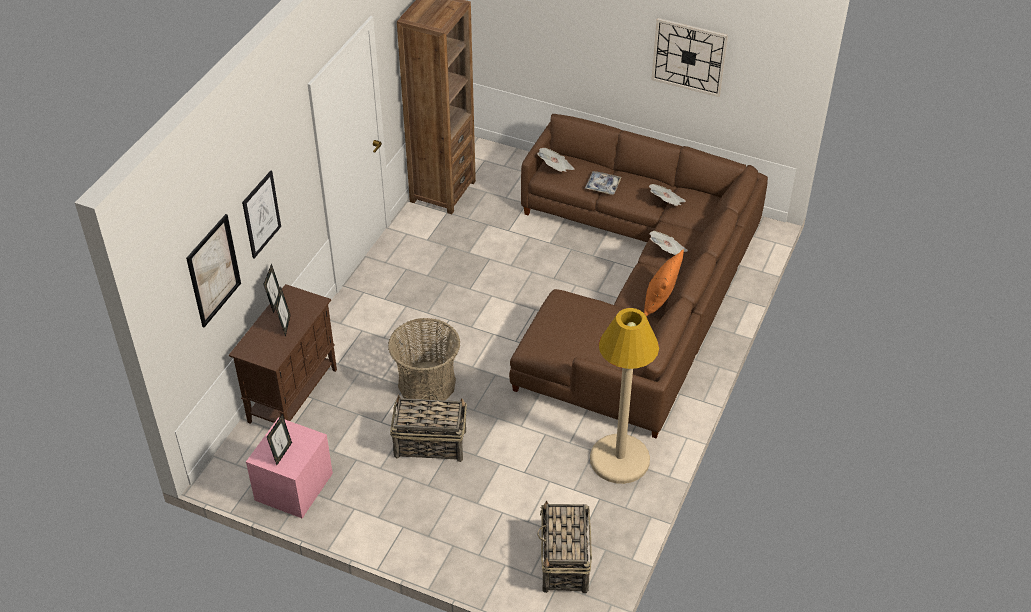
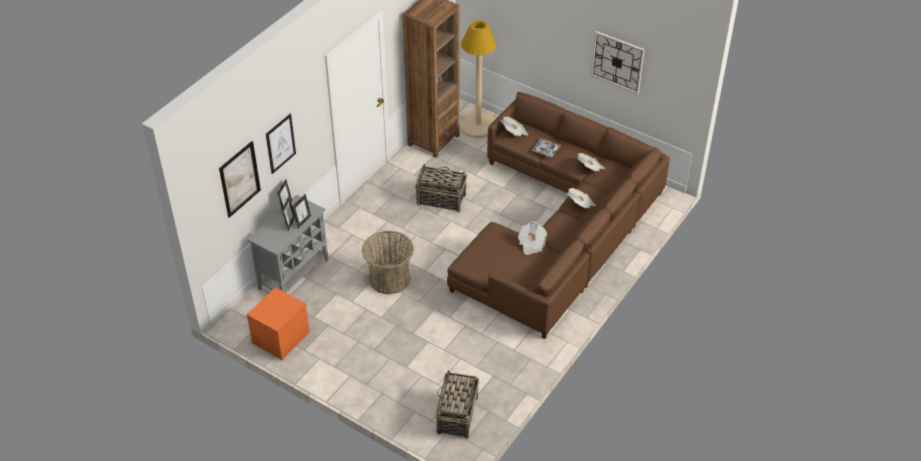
camera: 10 degrees right, 0 degrees up
brown cabinet [229,284,337,424] -> grey cabinet [247,195,328,293]
pink nightstand [246,417,333,518] -> orange nightstand [247,287,310,360]
picture frame [267,414,292,465] -> picture frame moved to [292,194,311,228]
basket [390,394,467,462] -> basket moved to [415,164,467,212]
beige floor lamp [590,308,659,484] -> beige floor lamp moved to [460,20,497,138]
orange pillow [644,249,684,317] -> none
none -> newspaper [518,222,547,255]

